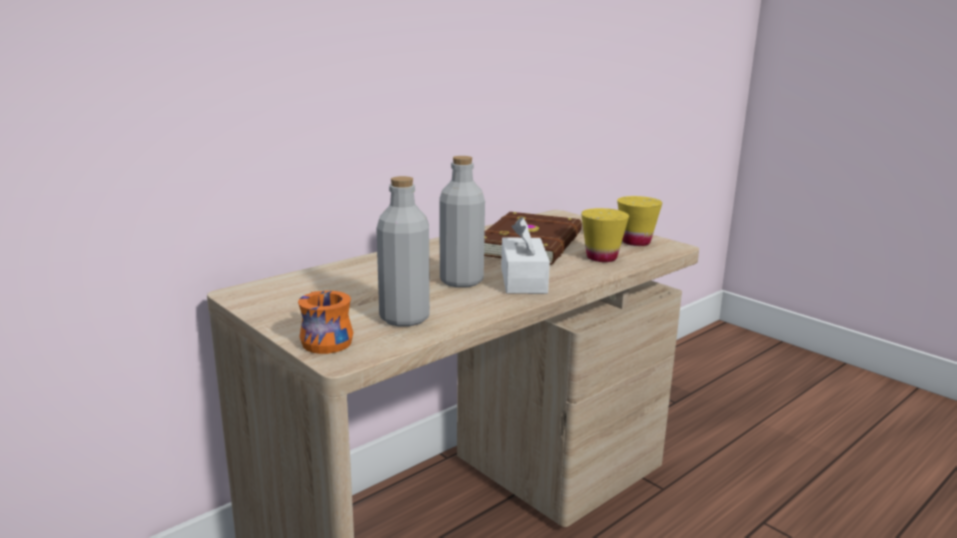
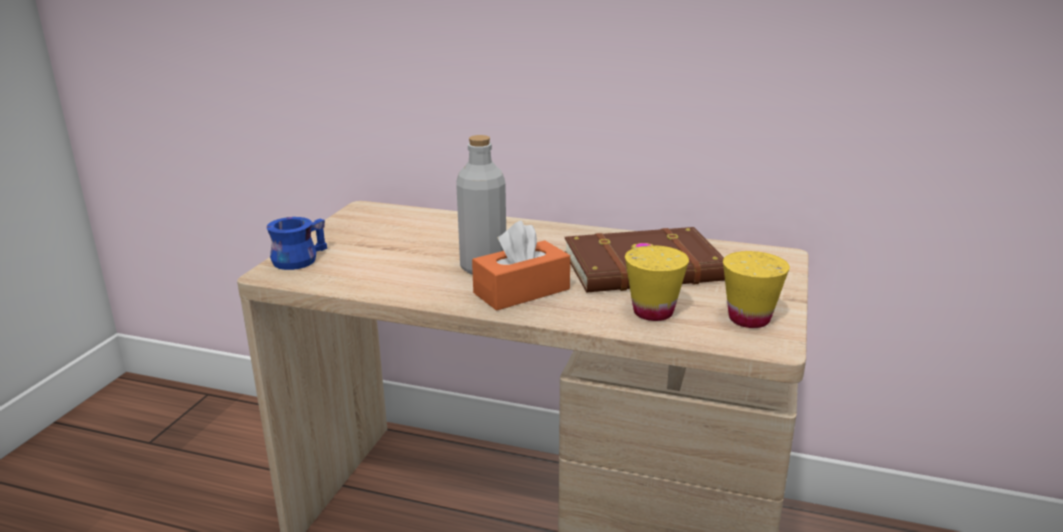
camera: 60 degrees right, 5 degrees up
orange mug [298,291,353,354] -> blue mug [267,217,327,270]
grey bottle [376,176,430,327] -> none
white tissue box [501,217,550,294] -> orange tissue box [472,220,570,311]

